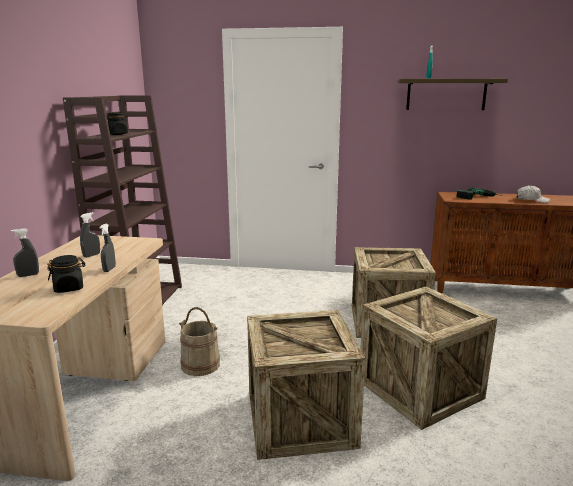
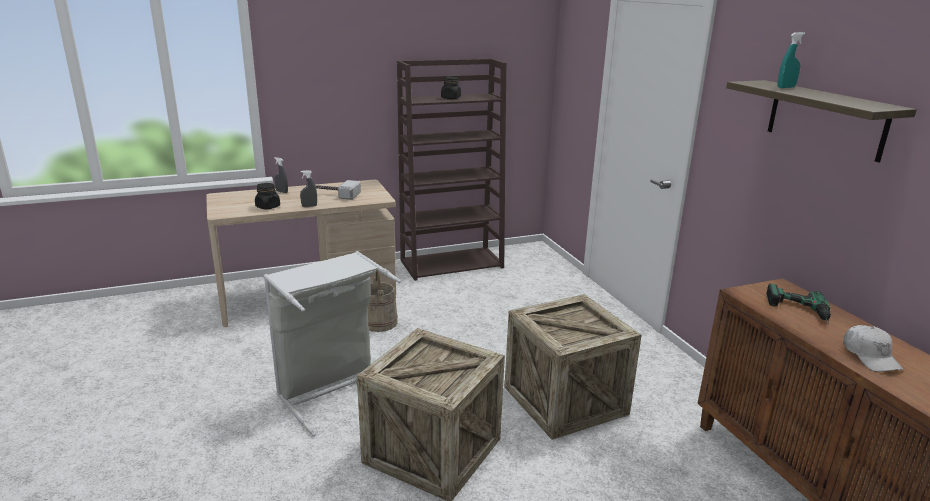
camera: 60 degrees right, 5 degrees up
grey spray bottle [80,212,100,257] -> hammer [315,180,361,200]
crate [247,310,366,460] -> grey laundry basket [264,251,401,437]

